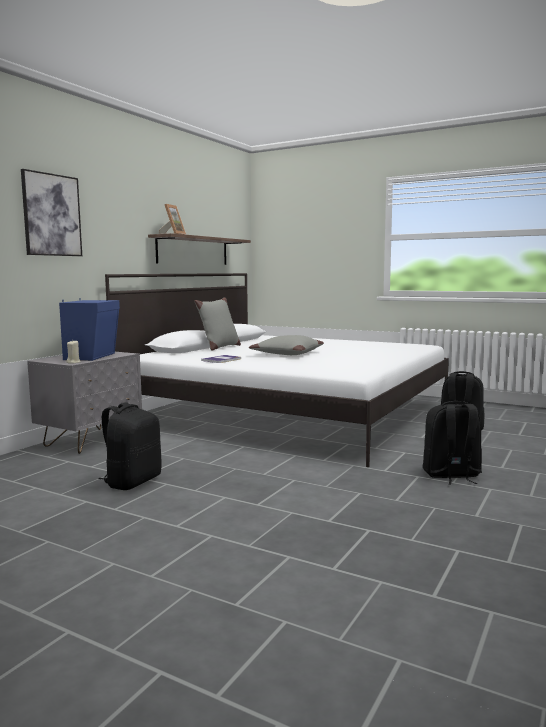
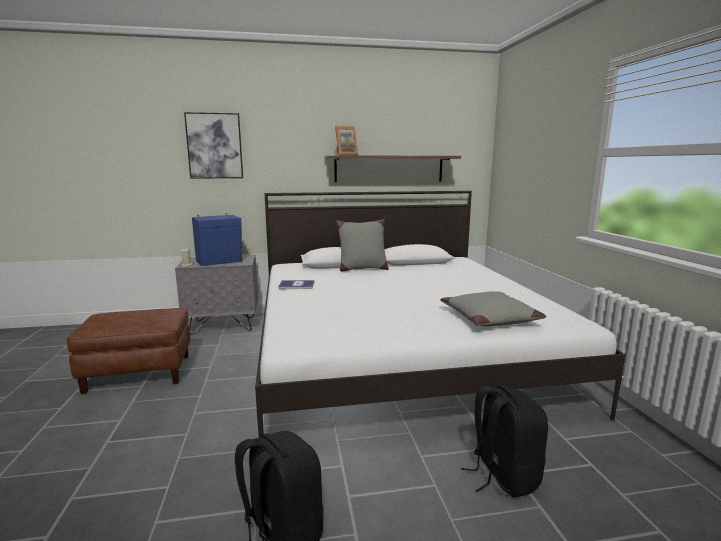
camera: 50 degrees right, 5 degrees up
black backpack [99,402,162,490] -> brown ottoman [66,308,190,394]
grey pillow [249,335,324,355] -> grey pillow moved to [440,291,546,327]

